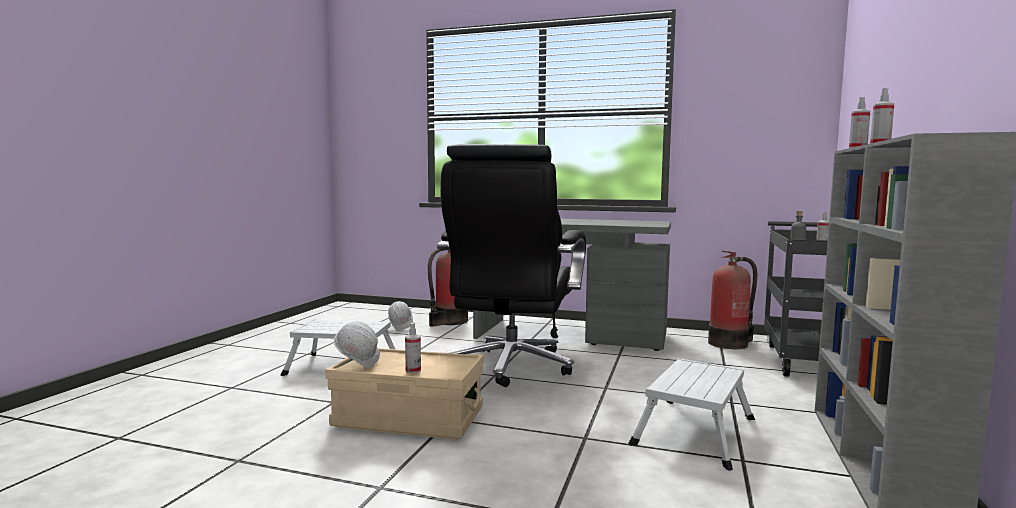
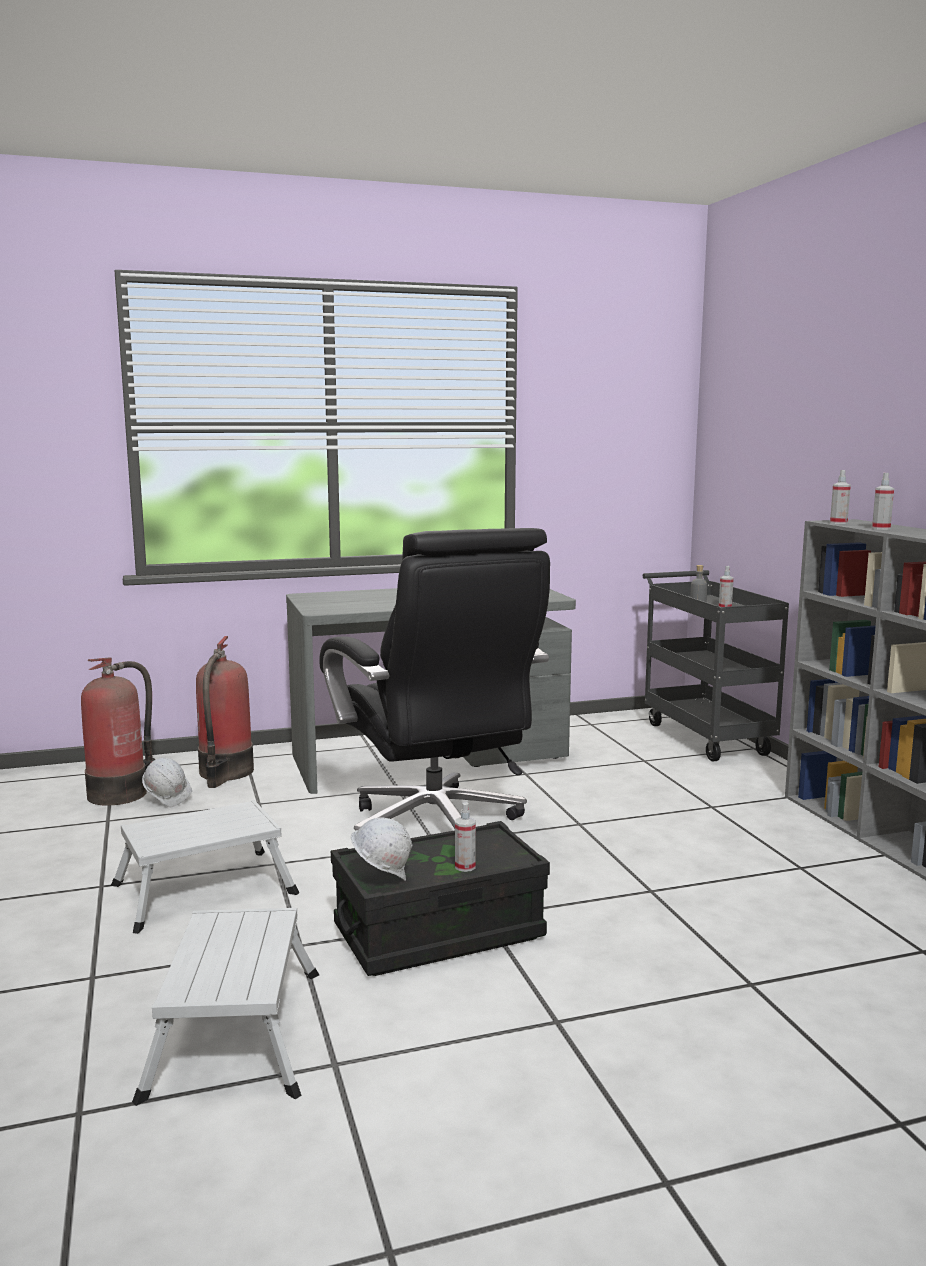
camera: 35 degrees left, 5 degrees up
beige storage box [326,348,484,440] -> black storage box [331,821,550,976]
white step ladder [628,358,755,471] -> white step ladder moved to [132,908,319,1106]
fire extinguisher [708,251,758,349] -> fire extinguisher moved to [81,658,155,806]

